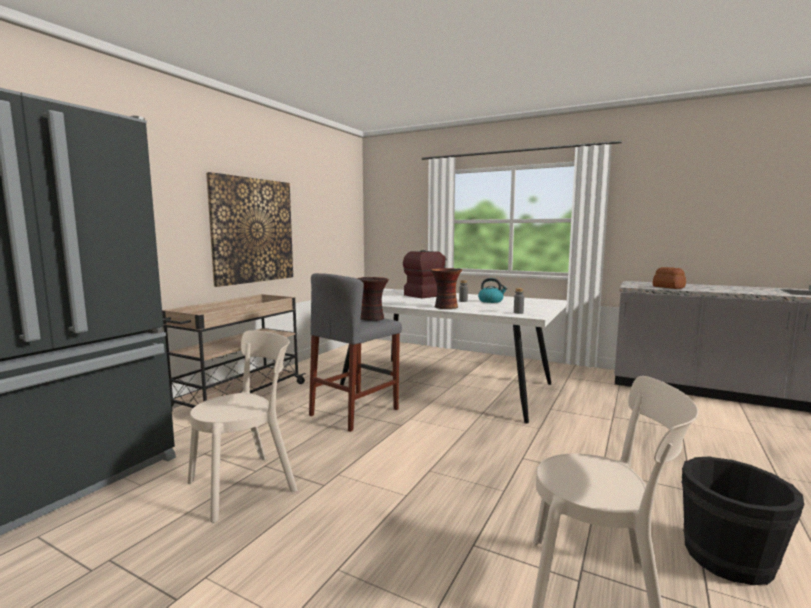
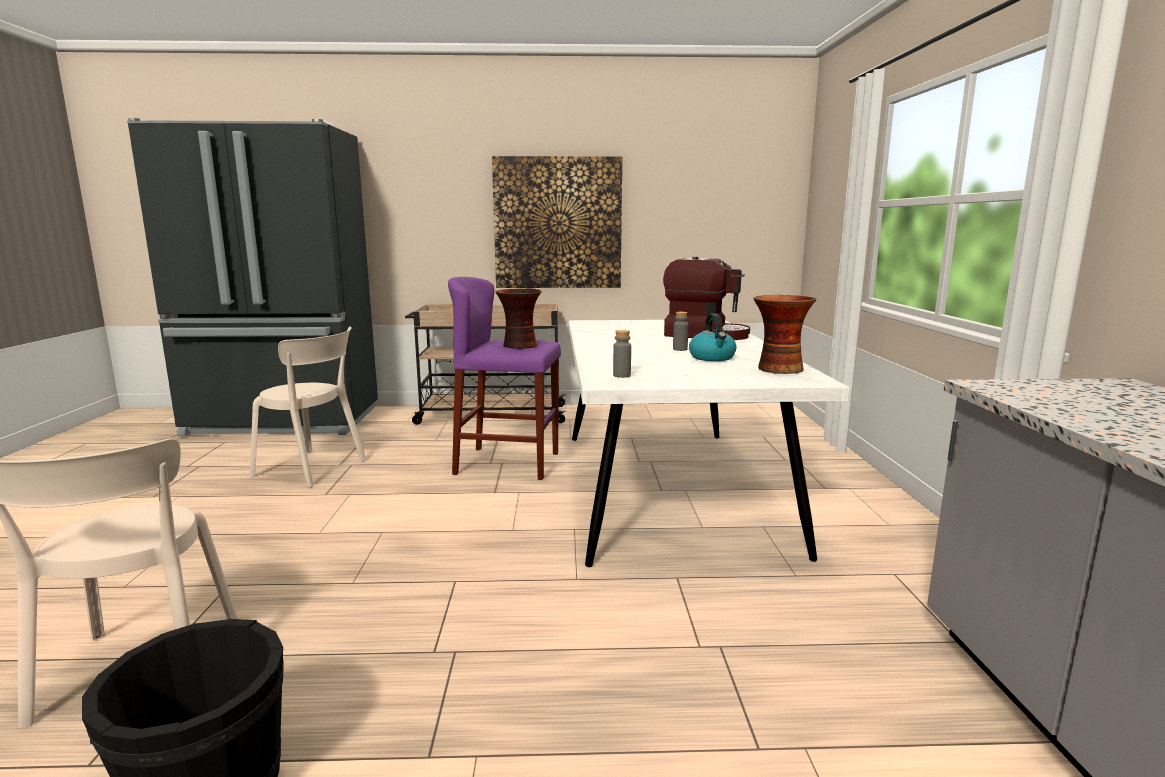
camera: 60 degrees right, 5 degrees up
grey stool [309,273,402,432] -> purple stool [448,277,561,480]
vase [431,268,462,309] -> vase moved to [753,295,817,374]
bread [653,267,686,289] -> none

